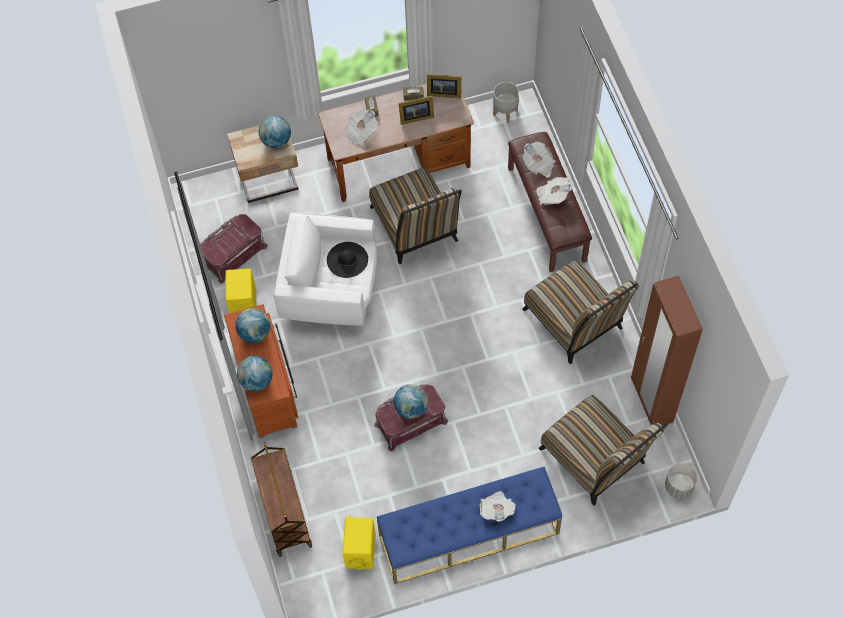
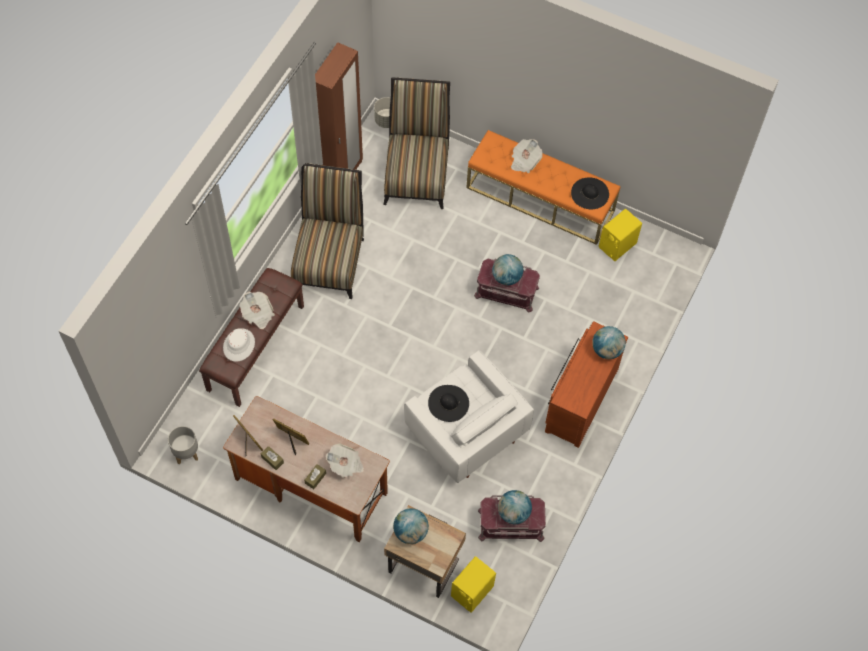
camera: 140 degrees left, 0 degrees up
yellow speaker [225,268,256,314] -> yellow speaker moved to [451,556,496,613]
globe [235,308,270,343] -> globe moved to [498,490,532,524]
brown cart [251,443,312,557] -> none
chair [369,168,462,264] -> none
blue bench [377,467,562,584] -> orange bench [467,130,620,245]
newspaper [523,142,555,177] -> white hat [223,328,255,362]
none -> black hat [571,178,609,209]

